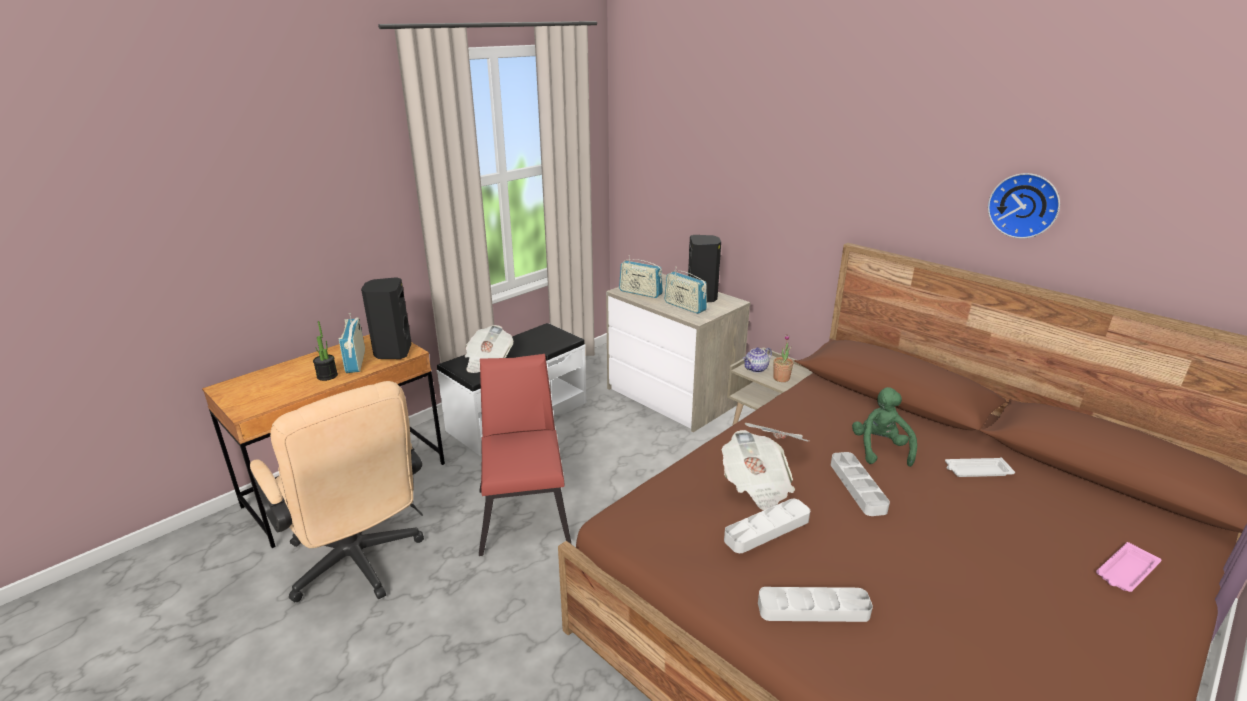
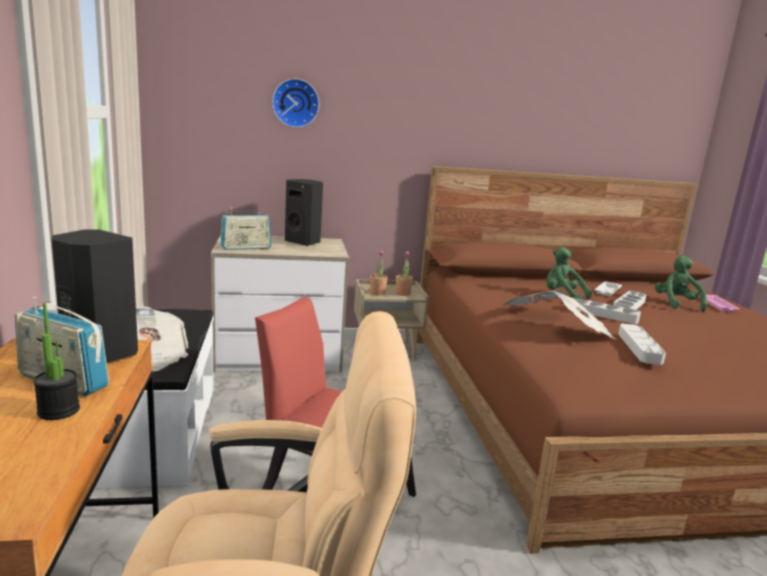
camera: 55 degrees left, 10 degrees down
radio [665,271,707,314] -> none
teapot [743,347,772,373] -> potted plant [370,251,388,296]
grey tray [758,587,873,622] -> grey tray moved to [613,291,646,310]
wall clock [988,173,1060,239] -> wall clock moved to [272,79,319,128]
none -> green plush toy [655,255,707,312]

